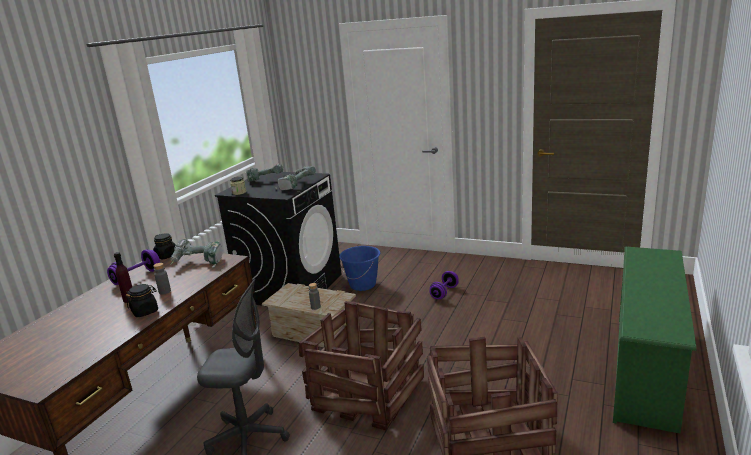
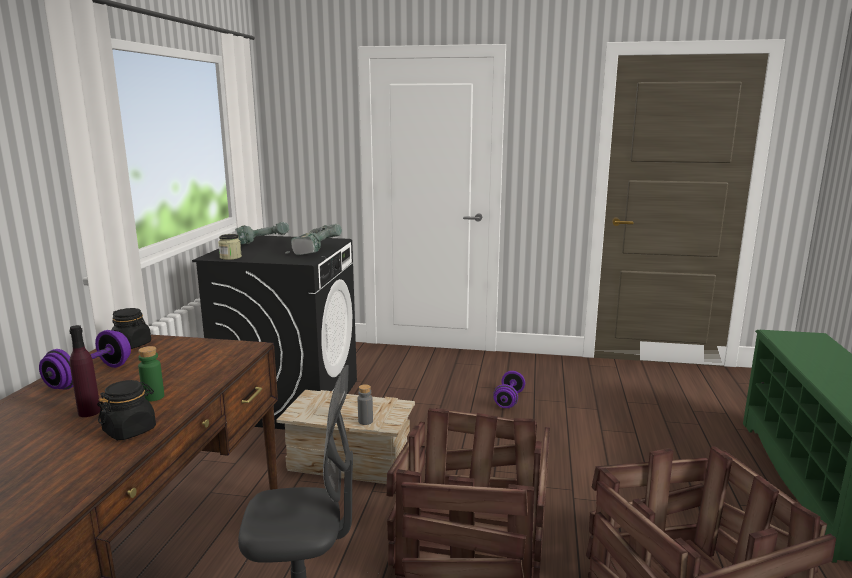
camera: 15 degrees left, 5 degrees down
grey bottle [153,263,171,295] -> green bottle [138,346,164,402]
power drill [170,239,223,268] -> none
blue bucket [339,246,380,291] -> none

